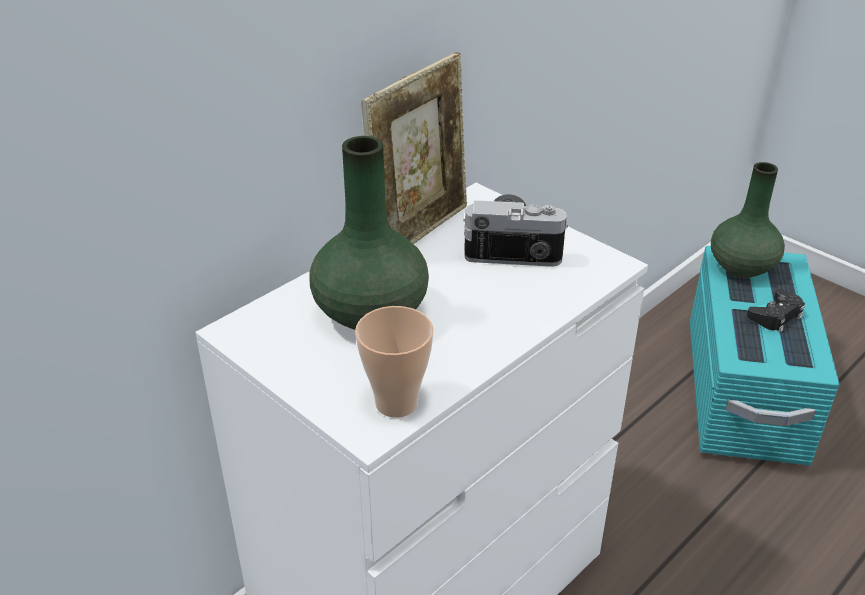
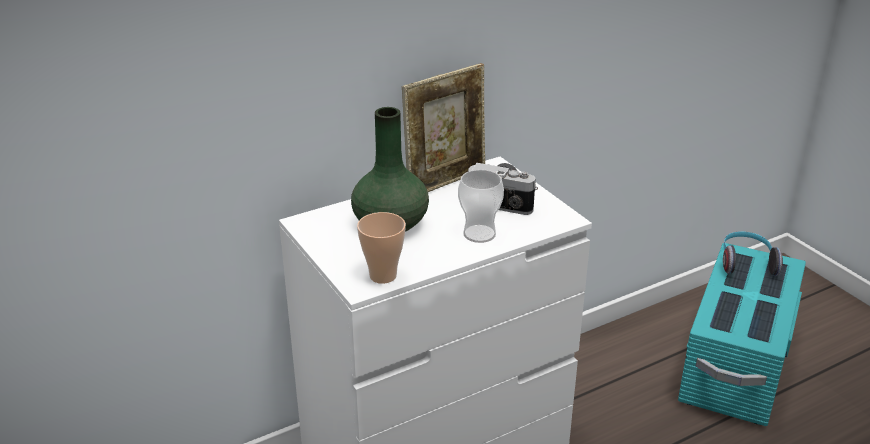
camera: 15 degrees right, 5 degrees down
green vase [711,162,785,278] -> headphones [723,231,783,276]
black game controller [747,289,805,333] -> none
none -> cup [458,169,504,243]

